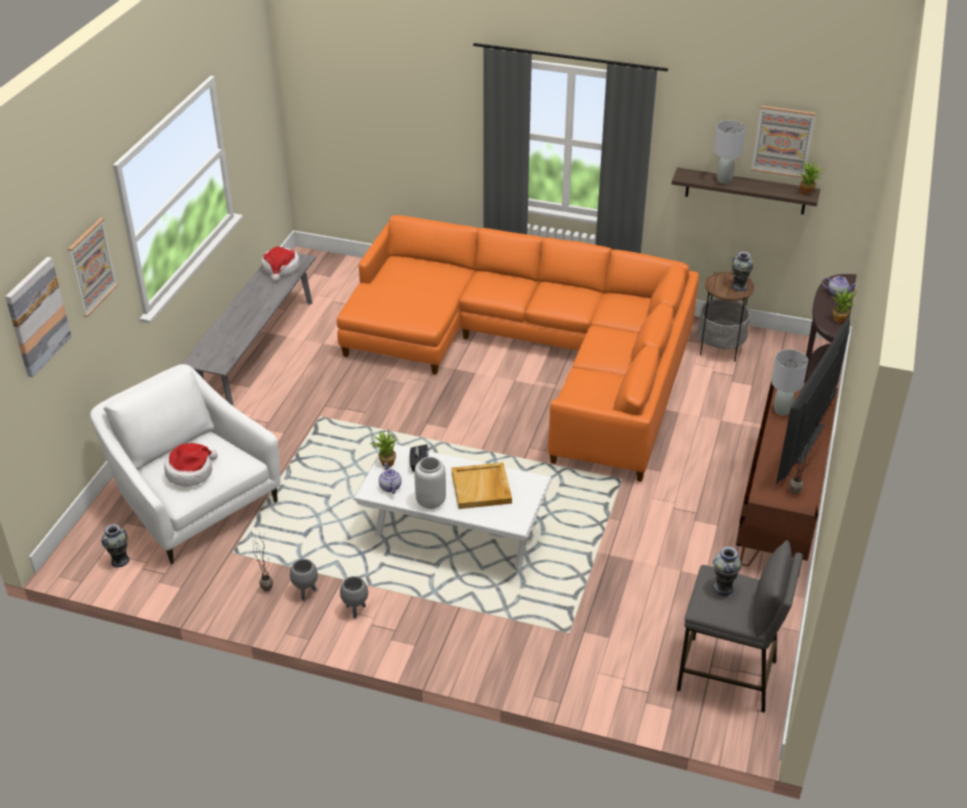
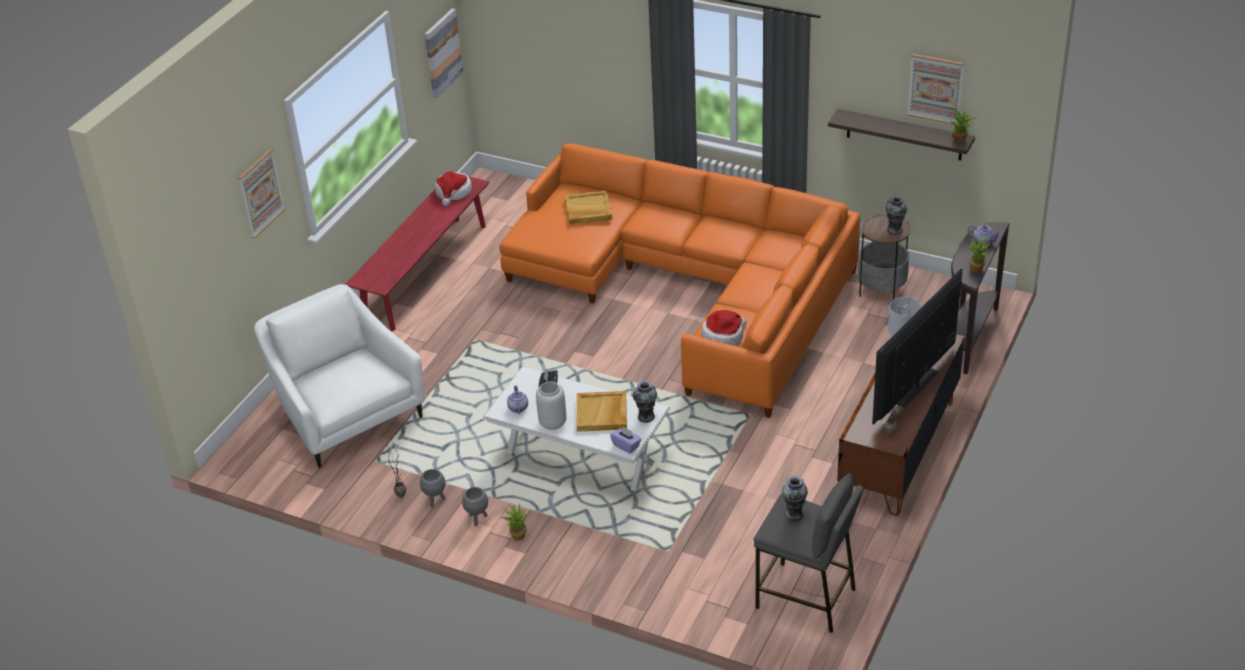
camera: 10 degrees right, 0 degrees up
picture [5,257,72,378] -> picture moved to [425,8,463,98]
vase [101,524,130,567] -> vase moved to [633,381,657,423]
hat [164,443,218,486] -> hat moved to [701,310,747,346]
grey bench [182,253,316,407] -> red bench [345,176,489,331]
potted plant [370,429,397,467] -> potted plant moved to [500,504,528,541]
grey table lamp [714,120,746,184] -> none
none -> beige tray [565,191,612,225]
none -> purple tissue box [610,426,641,454]

